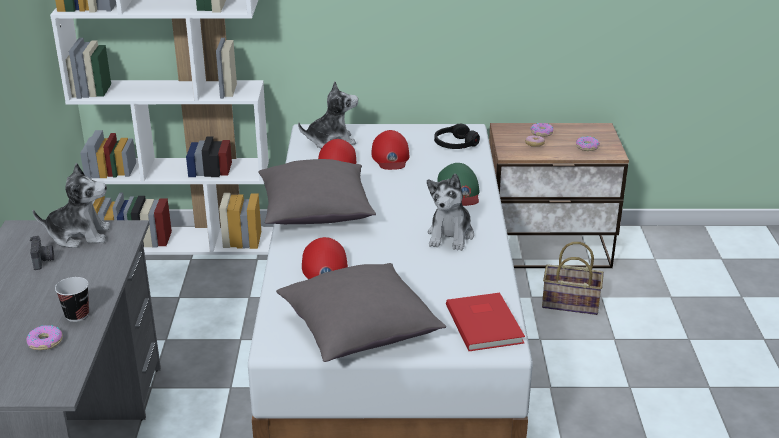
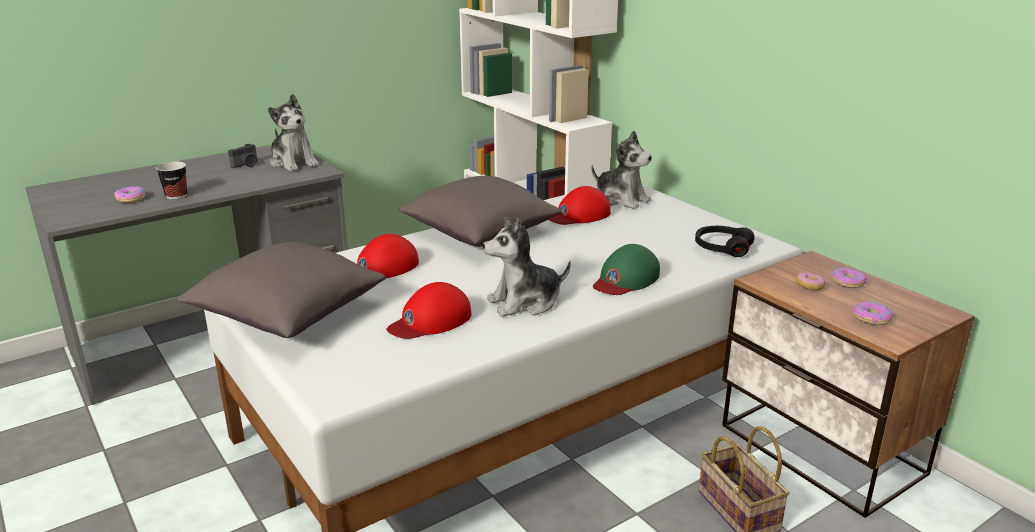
camera: 55 degrees right, 5 degrees down
red cap [371,130,409,170] -> red cap moved to [386,282,472,339]
red book [446,293,525,351] -> none

